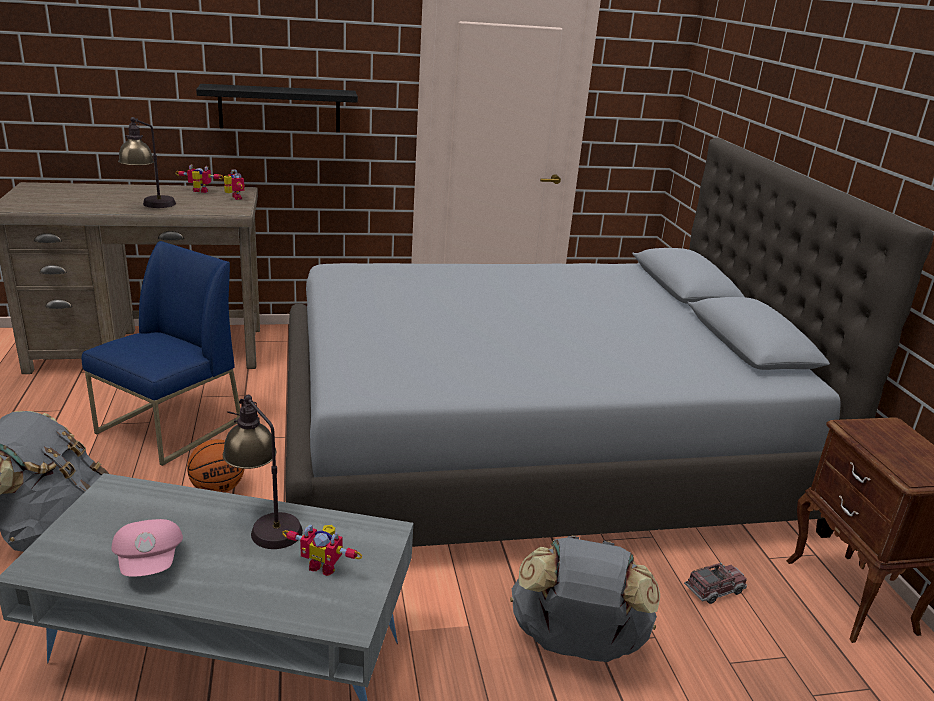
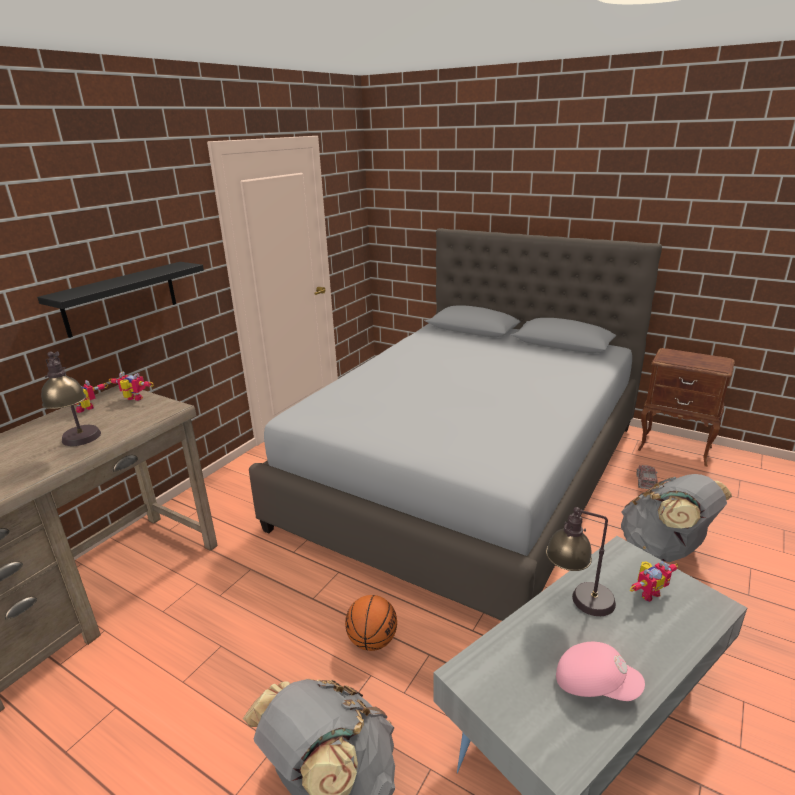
camera: 45 degrees left, 0 degrees up
blue chair [82,241,240,466] -> none

